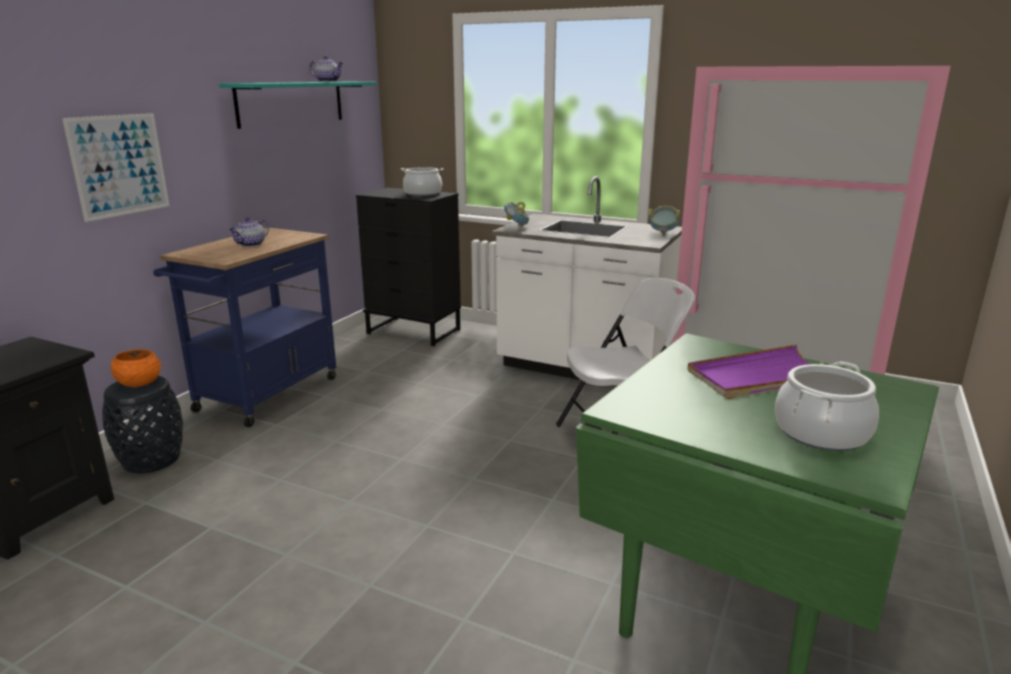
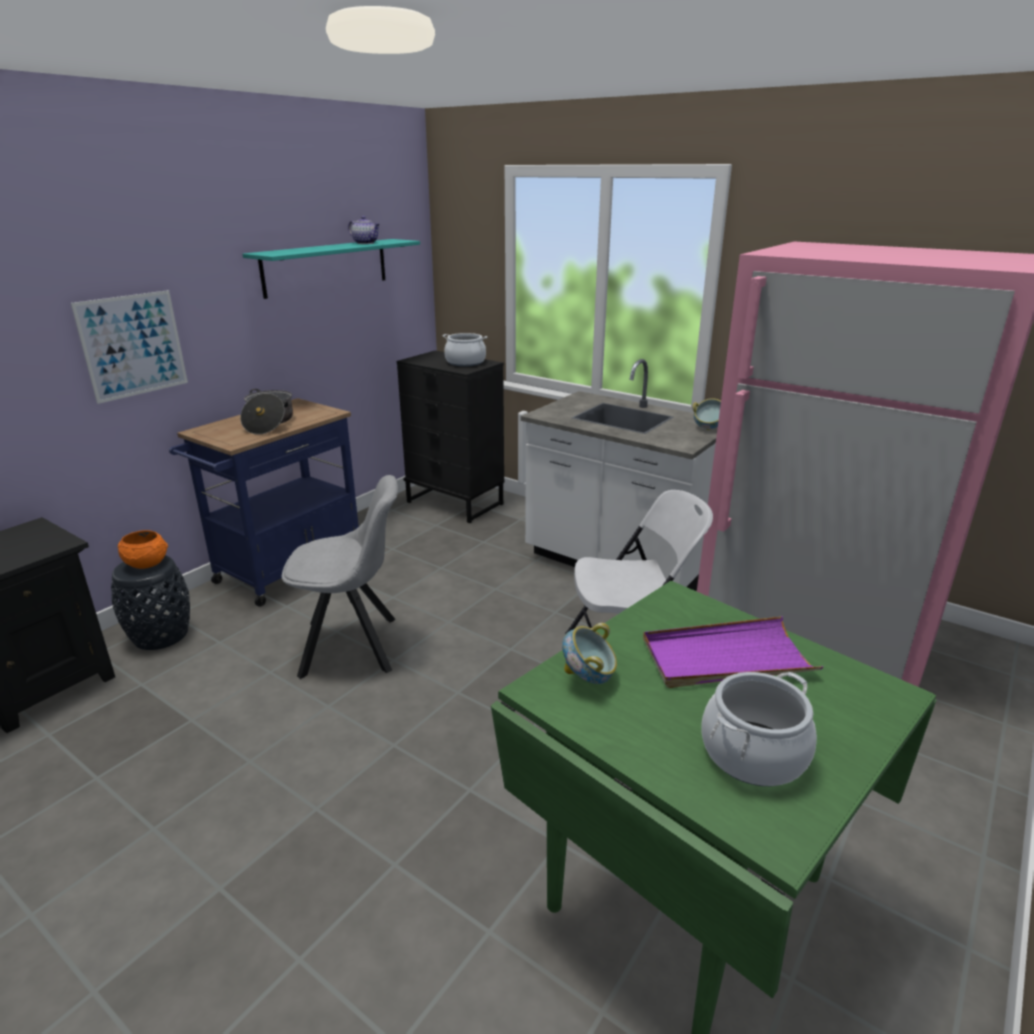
camera: 10 degrees right, 5 degrees up
teapot [228,217,269,247] -> cooking pot [240,389,293,435]
bowl [504,201,530,227] -> bowl moved to [562,623,617,684]
none -> grey chair [282,475,398,679]

